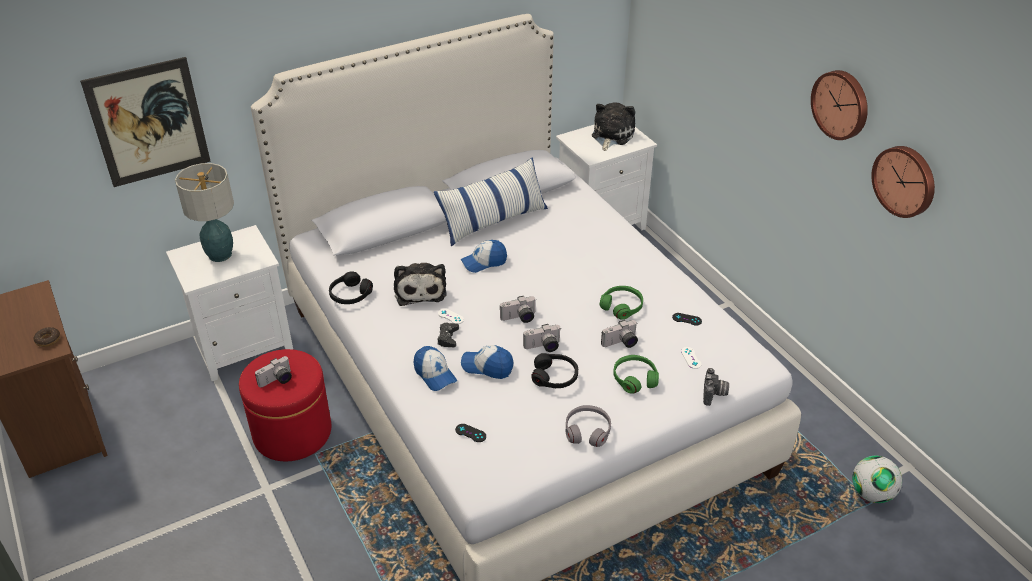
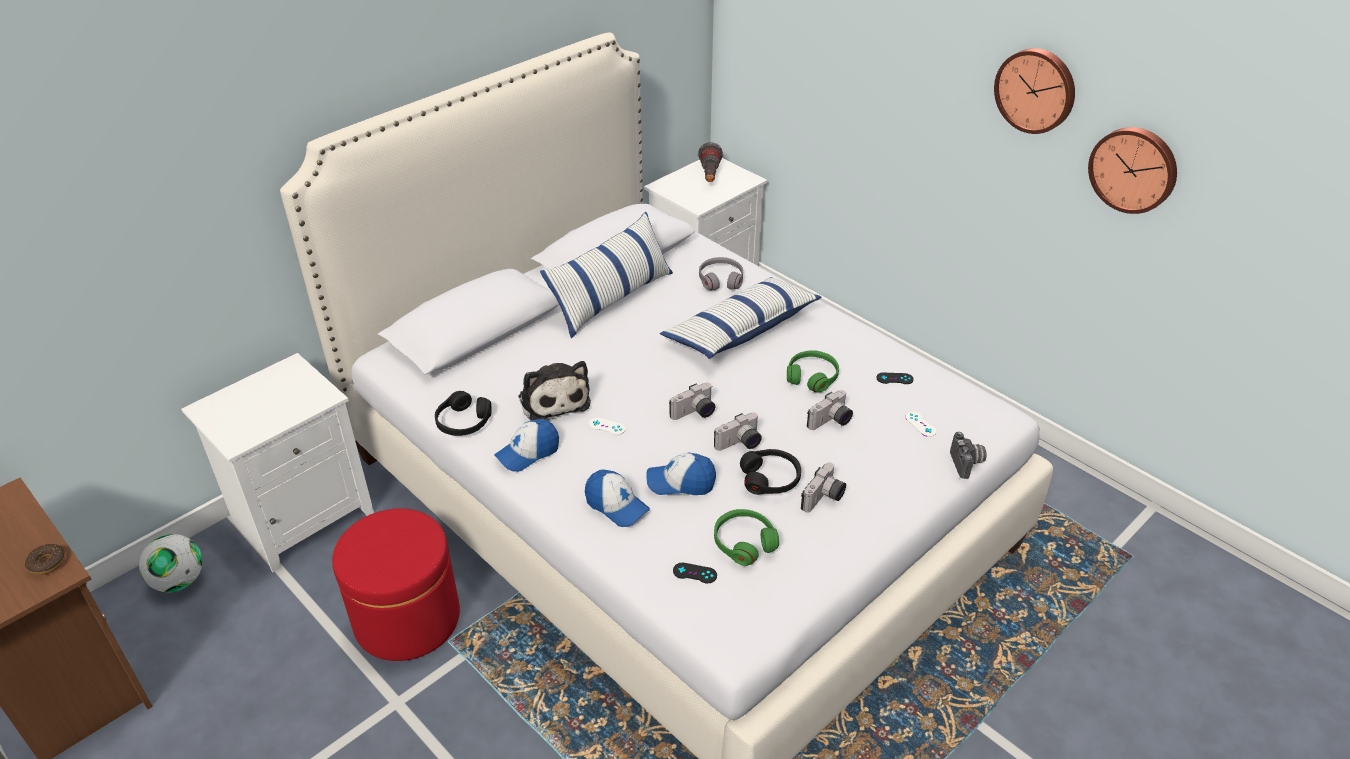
camera: 15 degrees left, 0 degrees up
picture [80,57,211,187] -> none
table lamp [175,163,234,262] -> none
camera [255,356,292,387] -> camera moved to [801,463,846,513]
black game controller [437,323,459,347] -> none
cap [461,240,507,273] -> cap moved to [494,419,559,472]
grey headphones [566,405,611,447] -> grey headphones moved to [699,257,743,291]
plush toy [592,103,635,151] -> flashlight [698,142,723,182]
green headphones [613,355,659,394] -> green headphones moved to [714,509,779,566]
football [852,456,902,503] -> football moved to [139,534,202,592]
none -> pillow [660,277,822,359]

